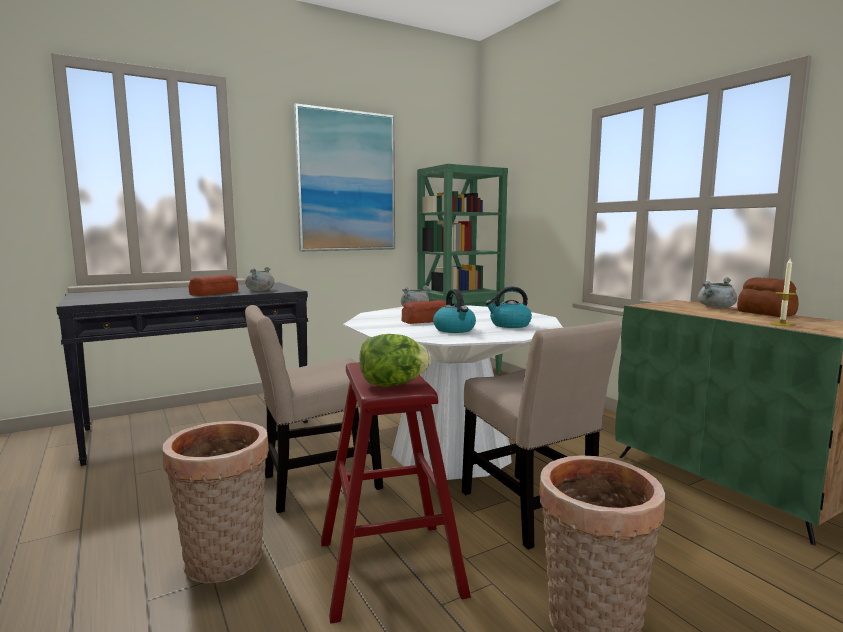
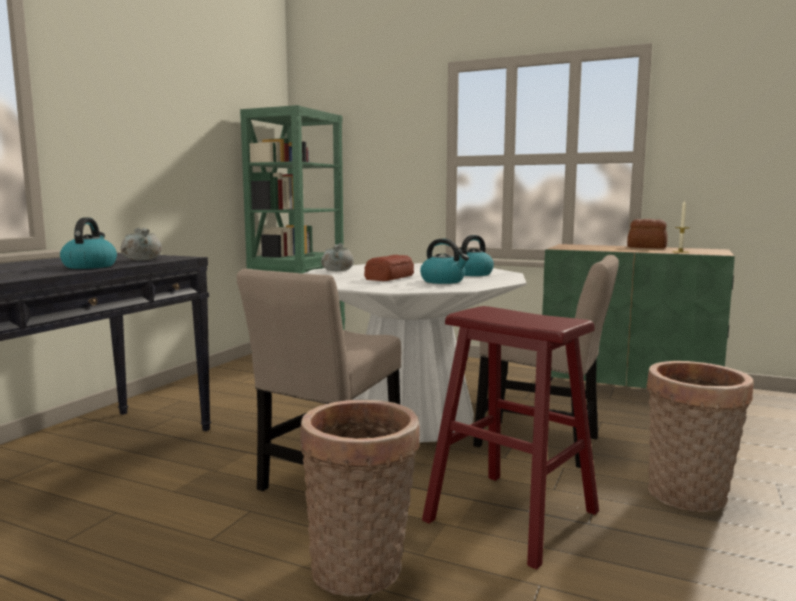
camera: 35 degrees left, 0 degrees up
bread [189,275,239,296] -> kettle [60,218,117,269]
picture [294,103,395,251] -> none
lettuce [360,334,431,387] -> none
grey cooking pot [698,277,737,308] -> none

